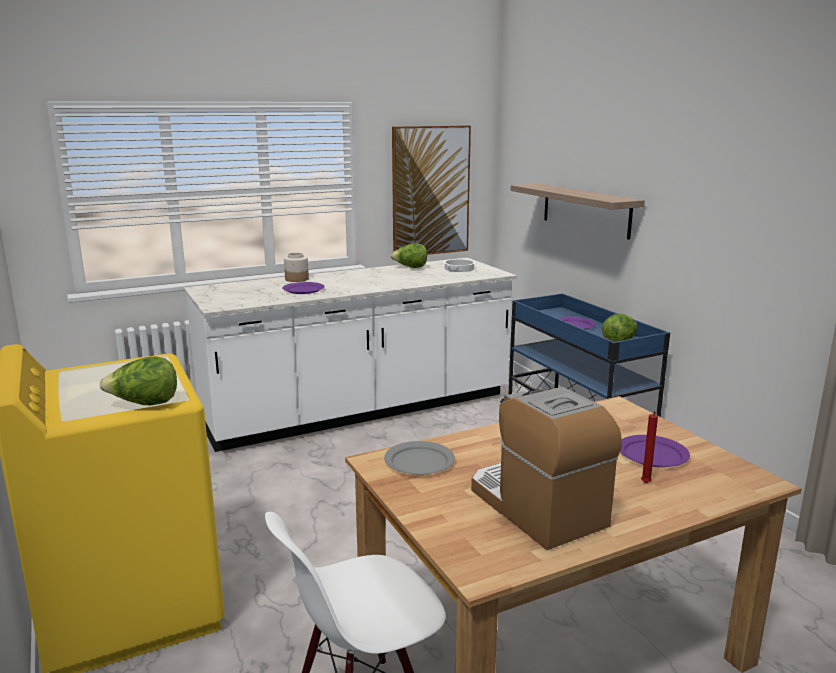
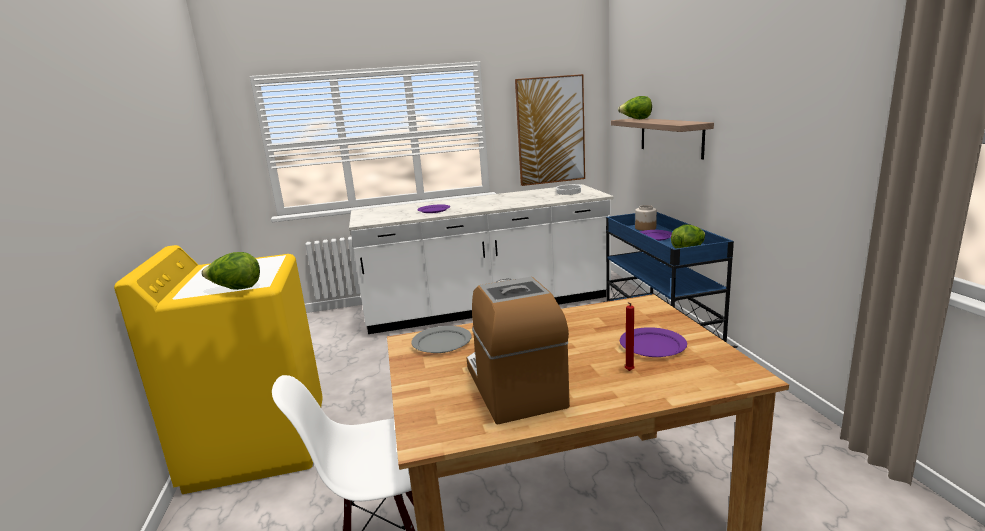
camera: 15 degrees right, 0 degrees up
jar [284,253,309,282] -> jar moved to [635,205,657,231]
lettuce [390,243,427,268] -> lettuce moved to [618,96,652,119]

